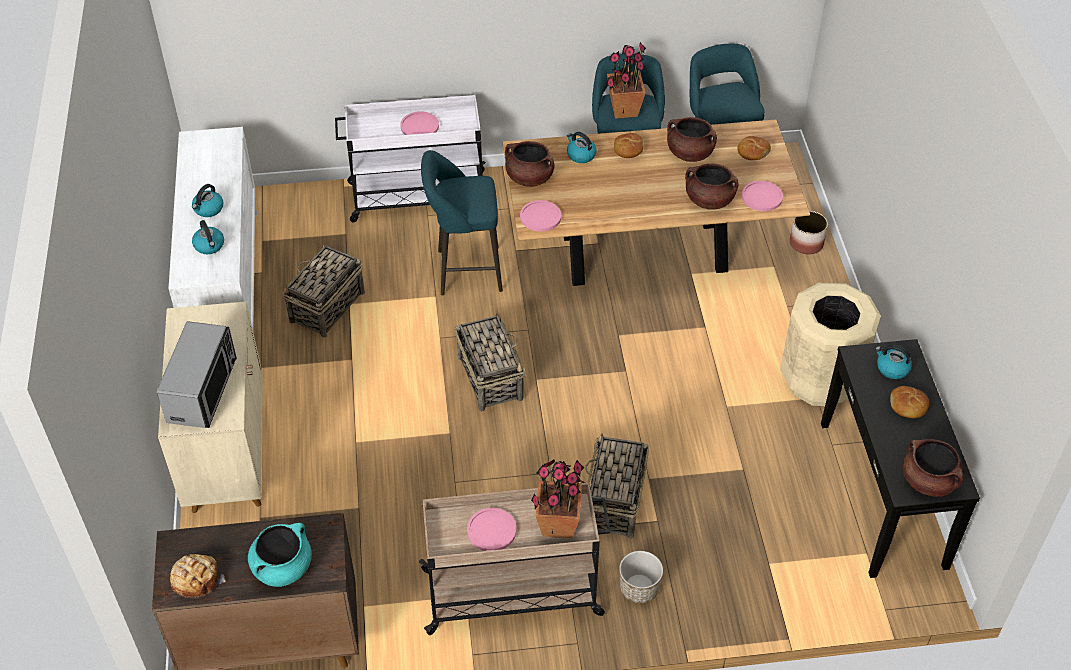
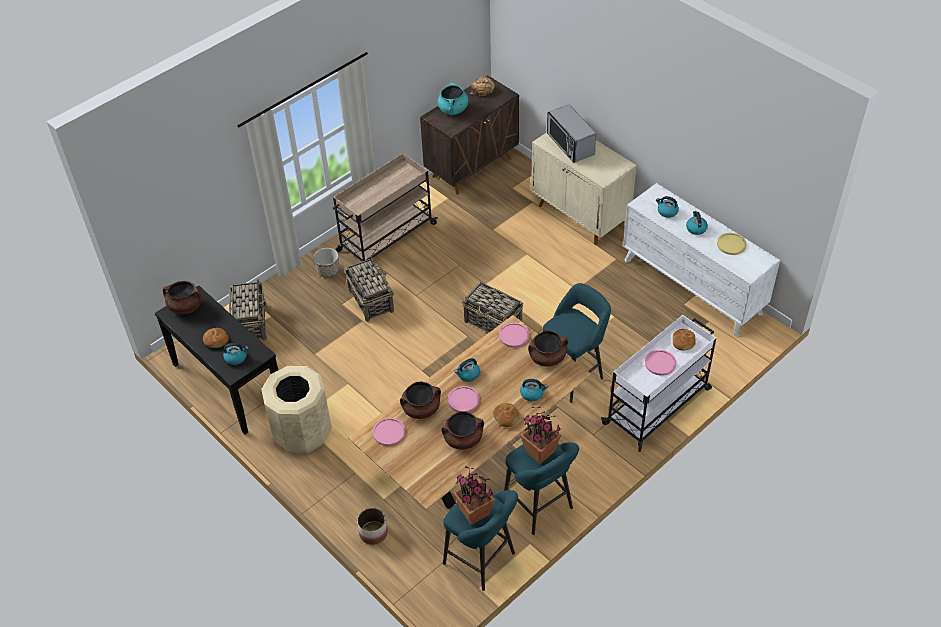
camera: 145 degrees right, 0 degrees up
basket [283,242,365,338] -> basket moved to [229,279,267,340]
pink plate [467,508,517,551] -> pink plate moved to [448,386,479,412]
potted plant [531,460,585,538] -> potted plant moved to [453,467,495,525]
bread [737,136,771,160] -> bread moved to [673,329,696,351]
none -> kettle [454,358,480,382]
none -> yellow plate [717,233,746,255]

